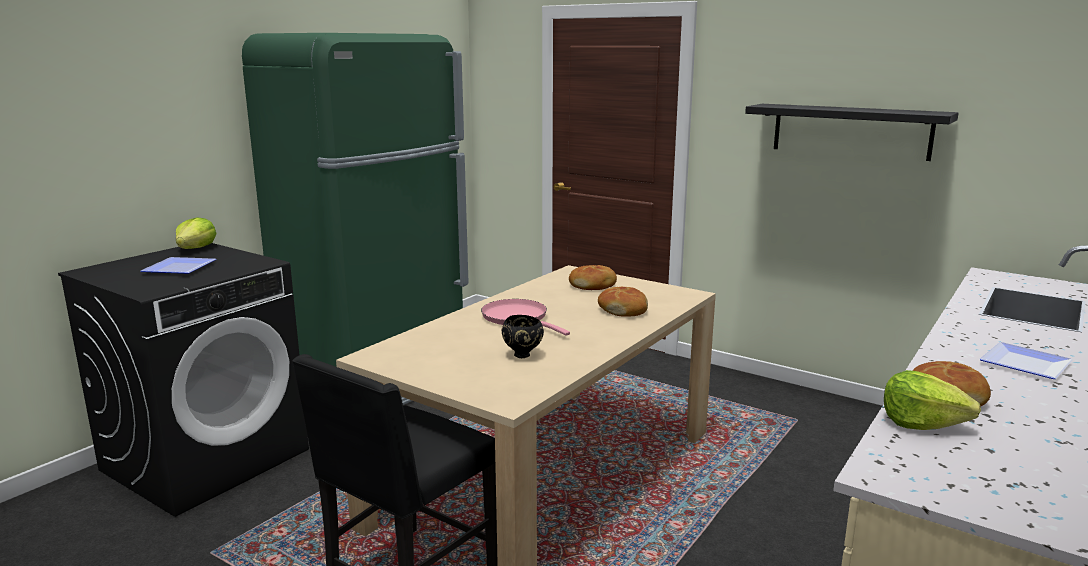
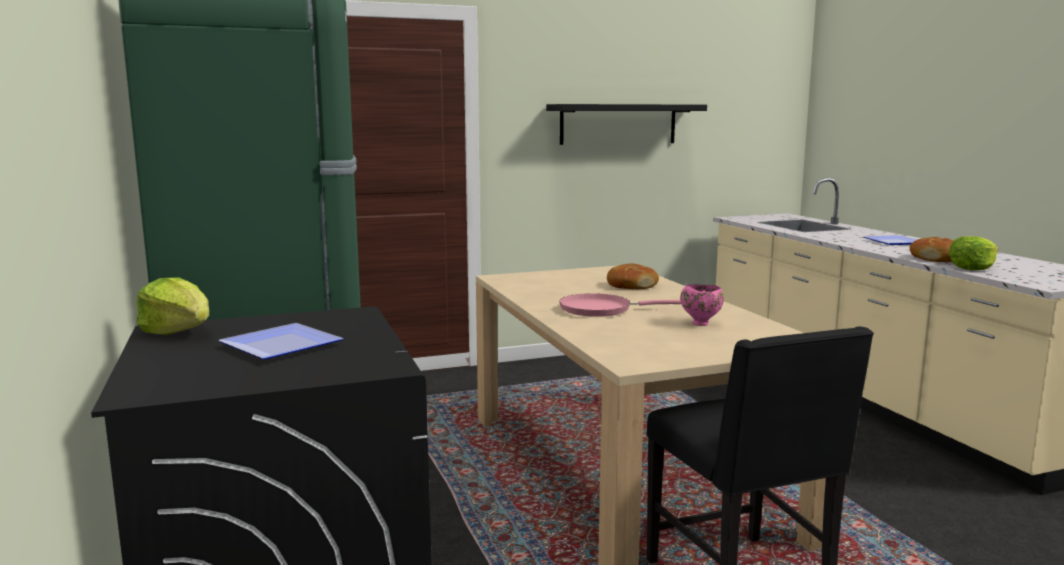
camera: 55 degrees left, 5 degrees down
black bowl [502,315,544,358] -> pink bowl [680,284,724,326]
bread [569,265,617,290] -> none

